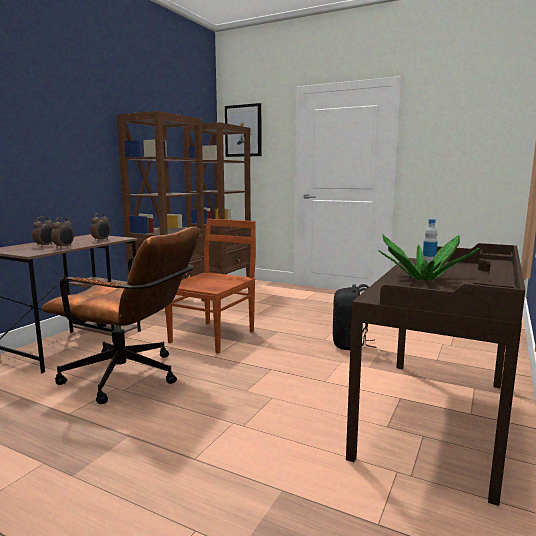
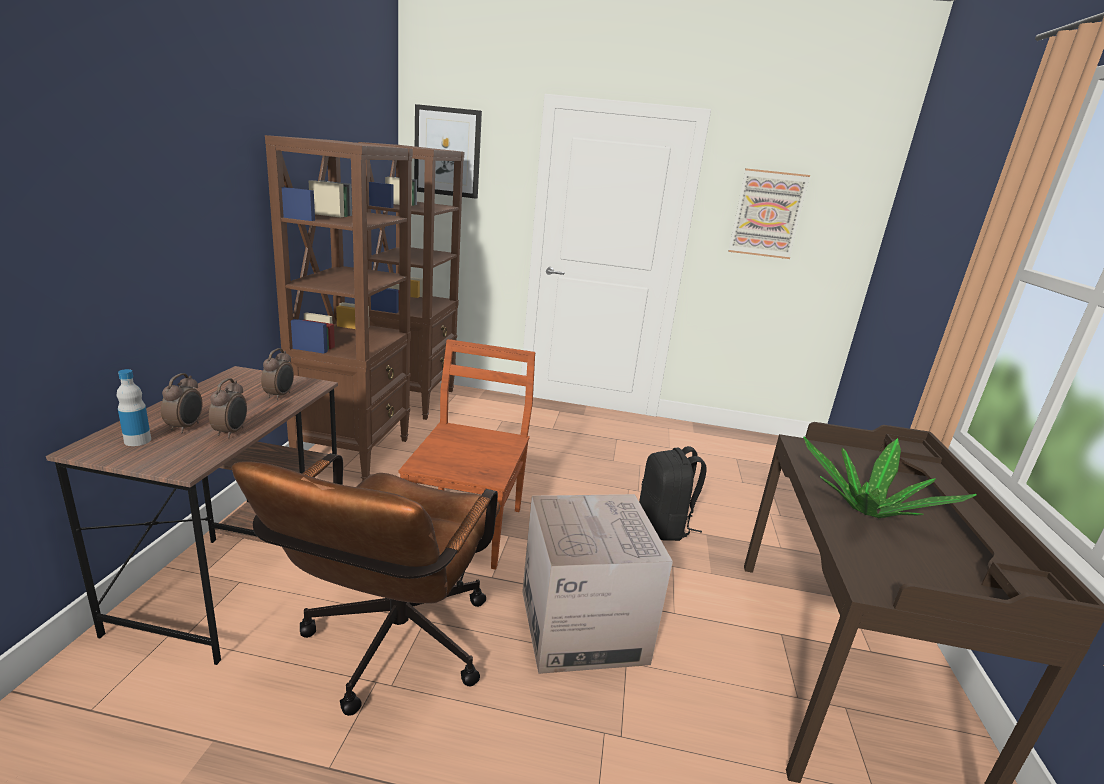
camera: 20 degrees left, 10 degrees up
brown office chair [41,227,200,404] -> brown office chair turned 105 degrees clockwise [232,453,500,716]
bottle [423,219,438,263] -> bottle moved to [117,369,151,446]
none -> cardboard box [522,494,673,674]
none -> picture [728,168,810,259]

